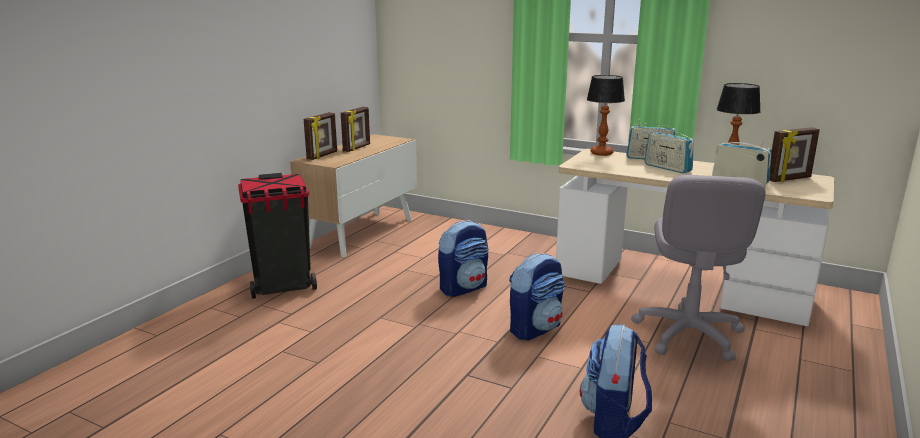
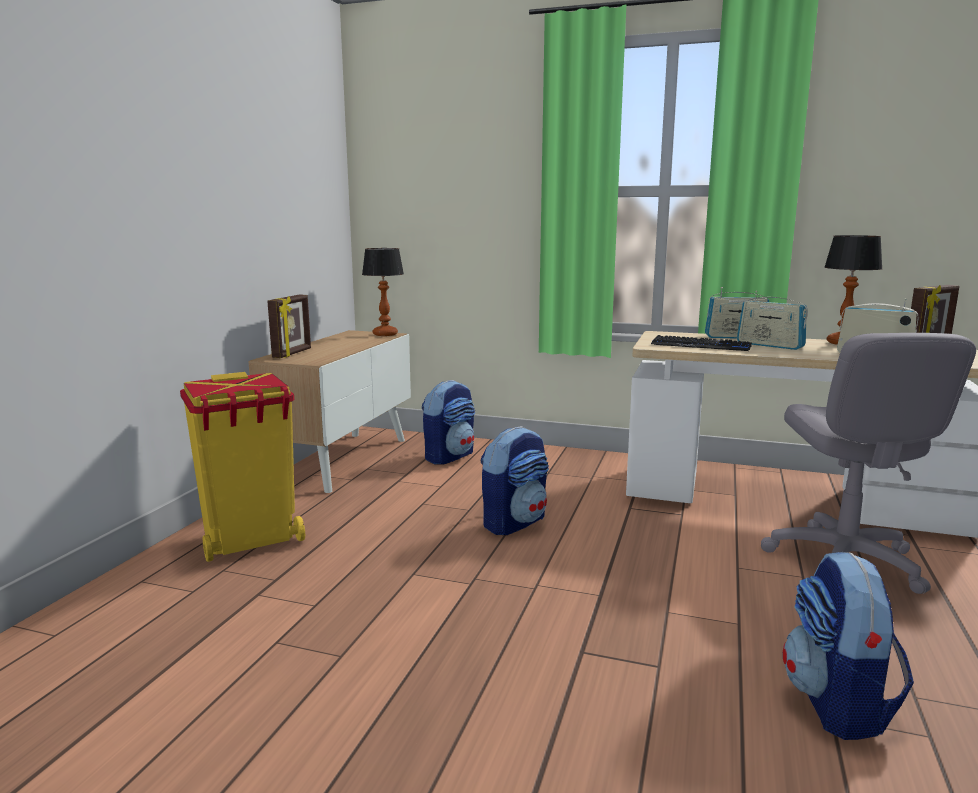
camera: 10 degrees left, 5 degrees down
black trash can [238,173,317,299] -> yellow trash can [180,372,305,562]
picture frame [341,107,370,152] -> none
backpack [509,253,565,340] -> backpack moved to [422,380,475,464]
table lamp [587,75,625,156] -> table lamp moved to [362,248,404,336]
none -> keyboard [651,335,752,351]

